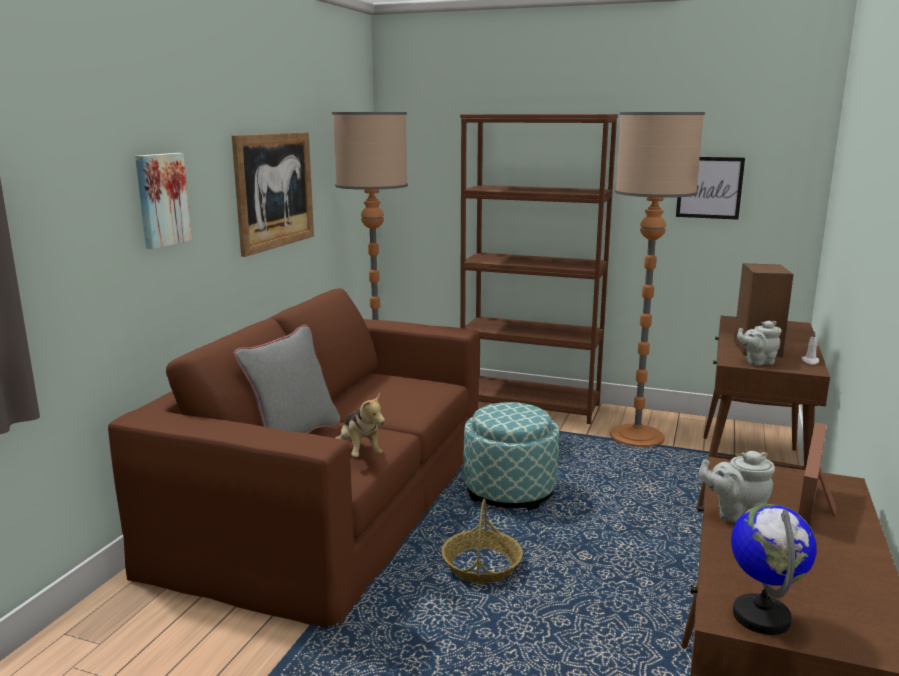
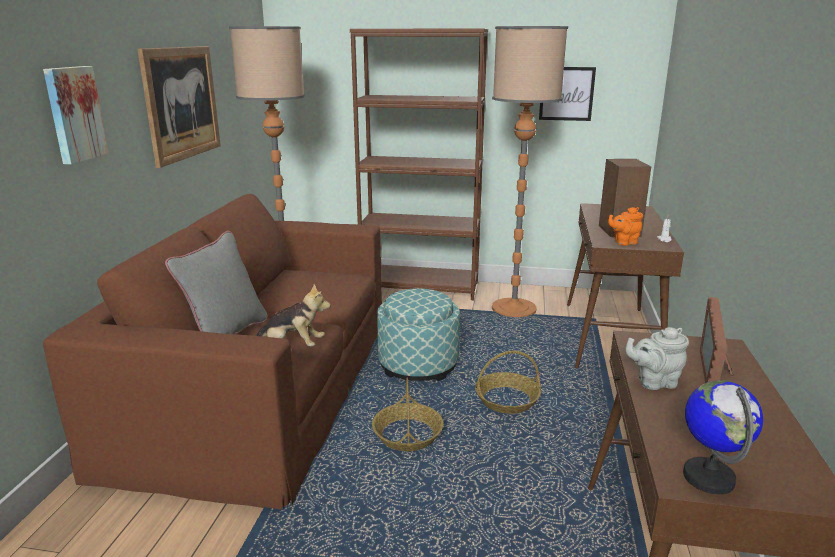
camera: 10 degrees left, 5 degrees up
plush toy [335,393,385,457] -> plush toy turned 45 degrees counterclockwise [256,284,331,346]
grey teapot [737,321,782,366] -> orange teapot [608,207,643,246]
none -> basket [475,351,541,414]

